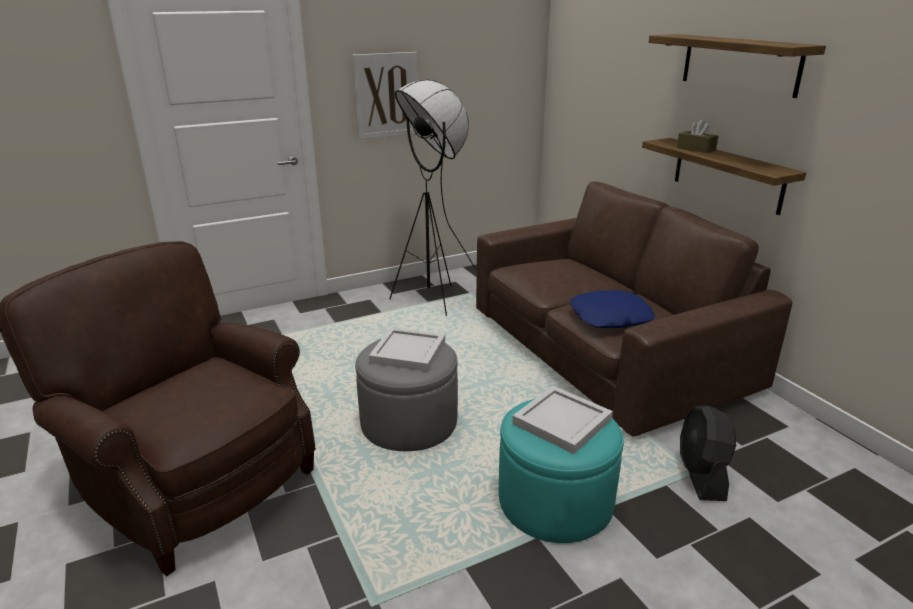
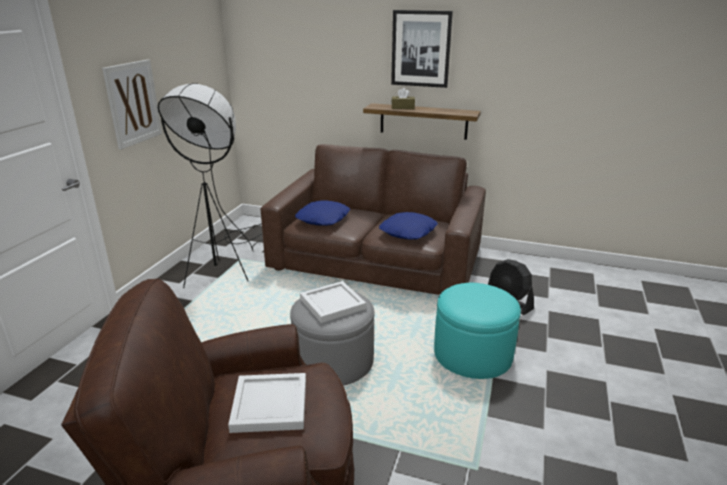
camera: 45 degrees left, 0 degrees up
white tray [512,386,613,454] -> white tray moved to [228,373,306,433]
shelf [649,34,826,98] -> picture [391,10,453,88]
none -> blue pillow [295,200,350,226]

